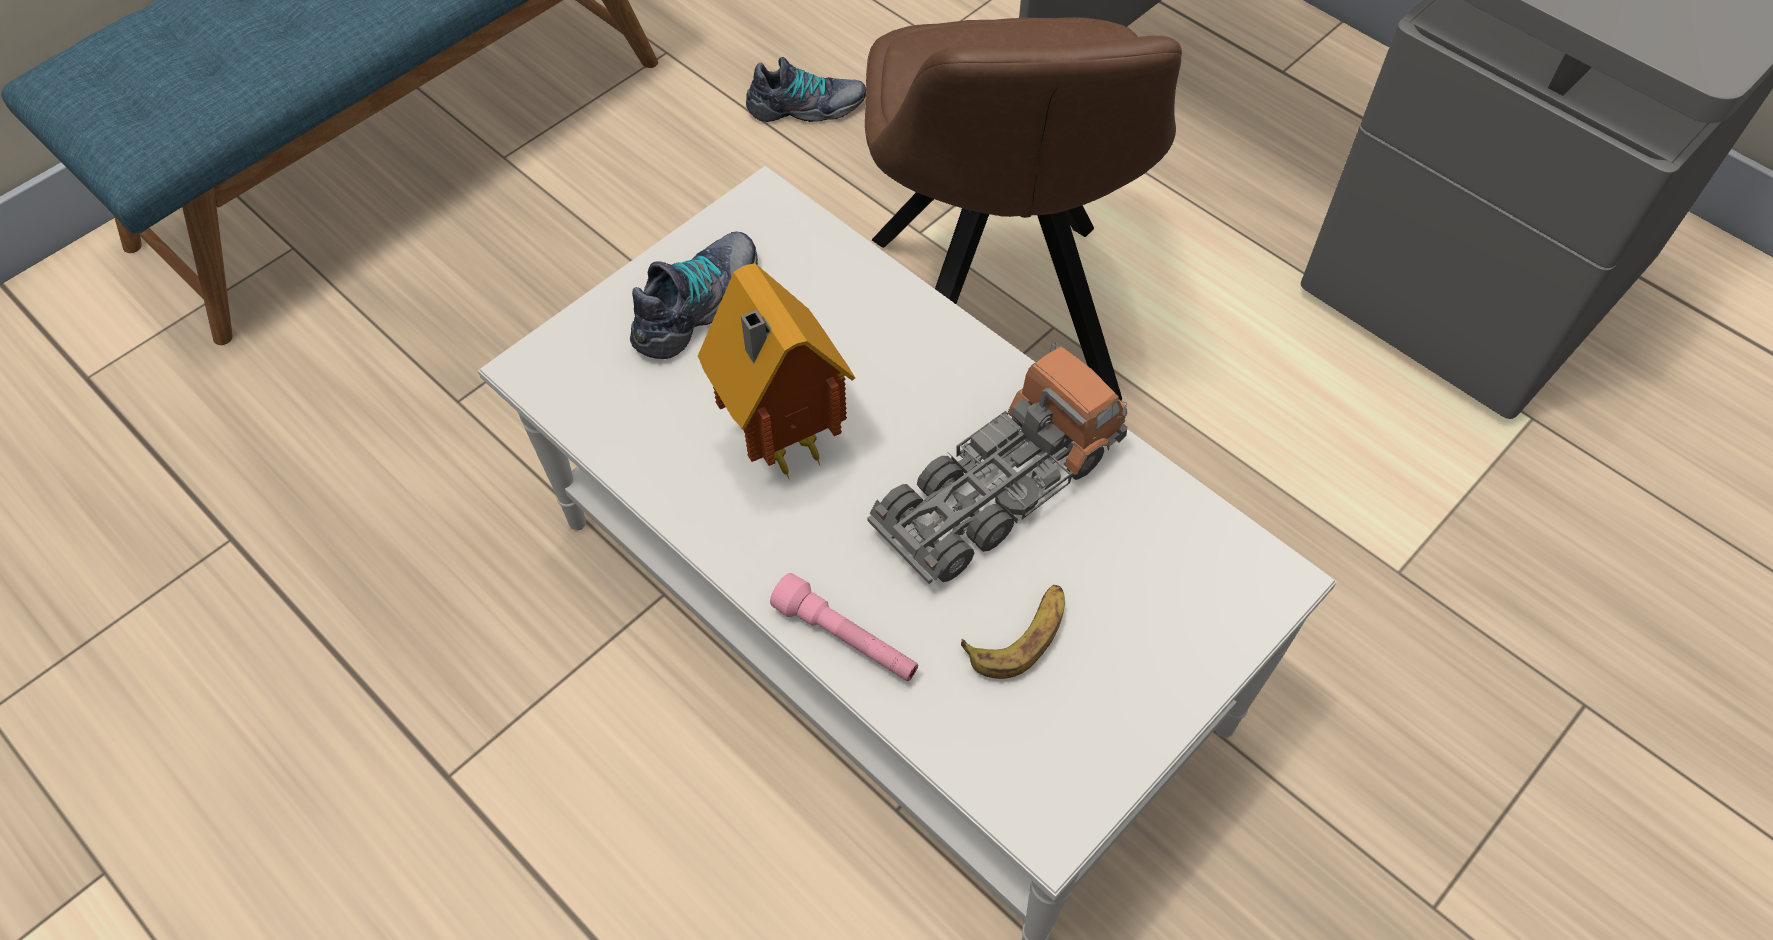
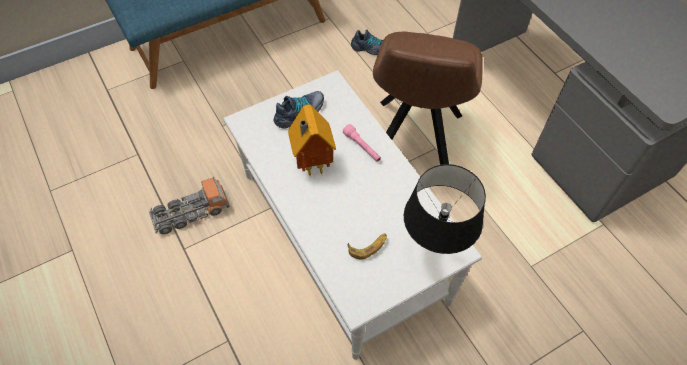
camera: 15 degrees right, 0 degrees up
pink flashlight [770,573,918,681] -> pink flashlight moved to [343,124,381,162]
toy truck [867,342,1127,584] -> toy truck moved to [149,177,230,234]
none -> black table lamp [404,164,486,254]

